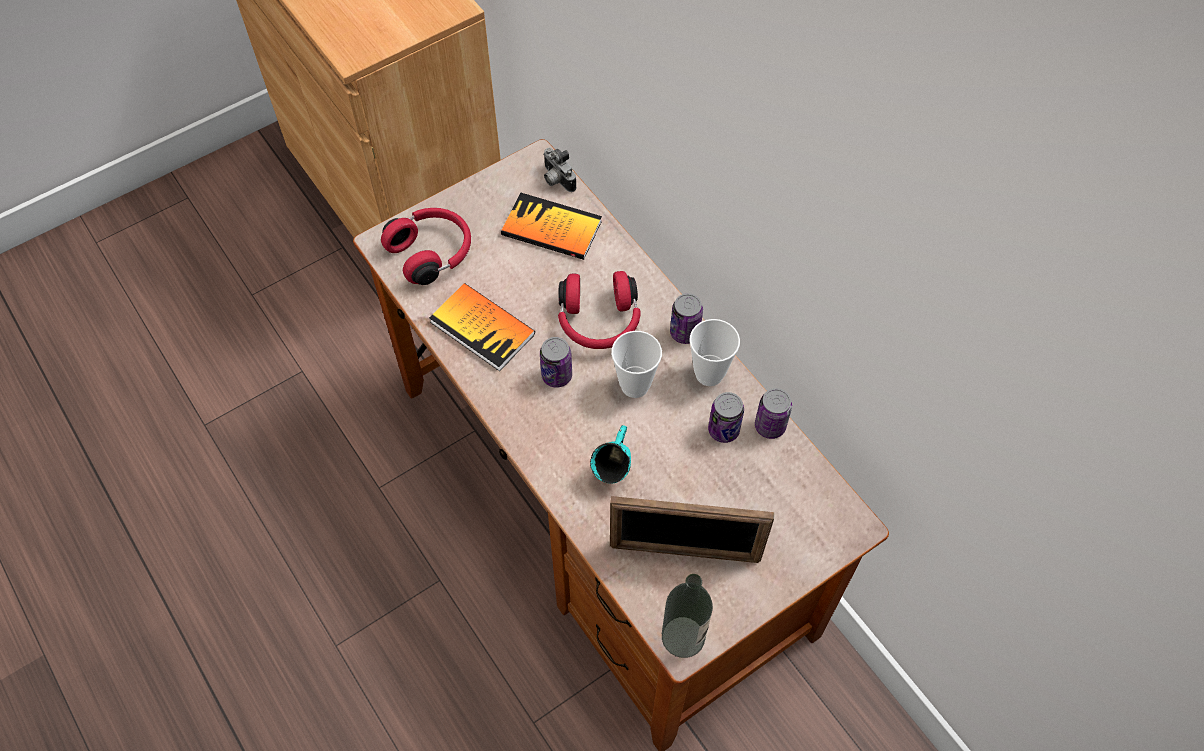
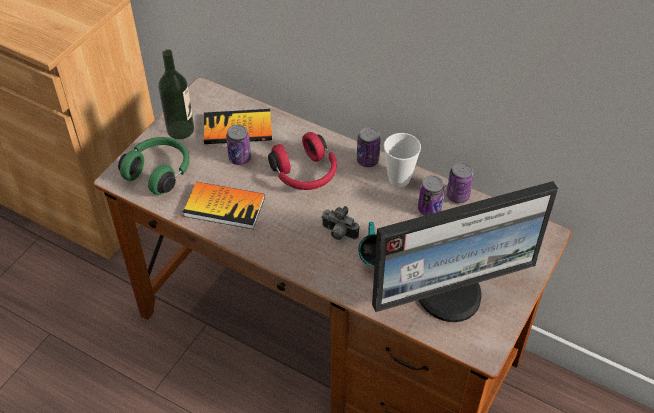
camera: 25 degrees left, 10 degrees down
red headphones [381,208,471,285] -> green headphones [118,137,189,195]
can [540,337,572,388] -> can moved to [226,125,251,165]
camera [544,147,576,192] -> camera moved to [321,206,359,240]
picture frame [610,496,775,563] -> monitor [372,181,558,322]
cup [611,331,662,398] -> none
bottle [662,574,713,658] -> bottle moved to [158,49,194,139]

